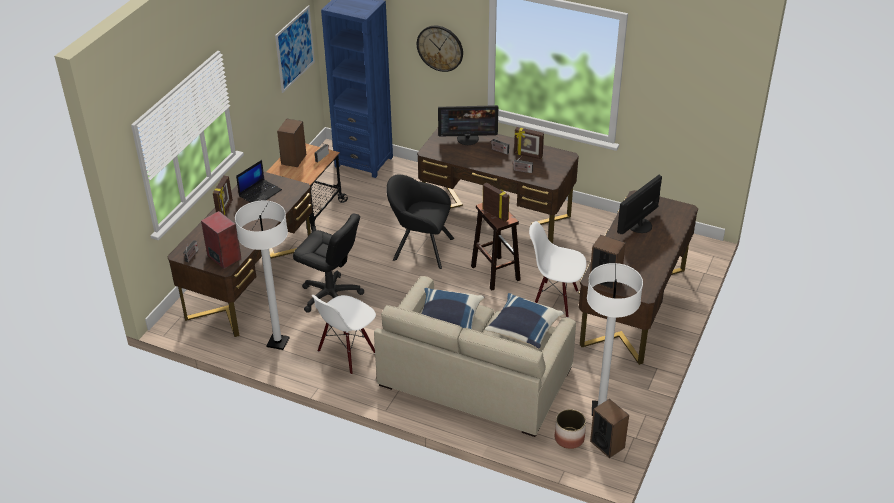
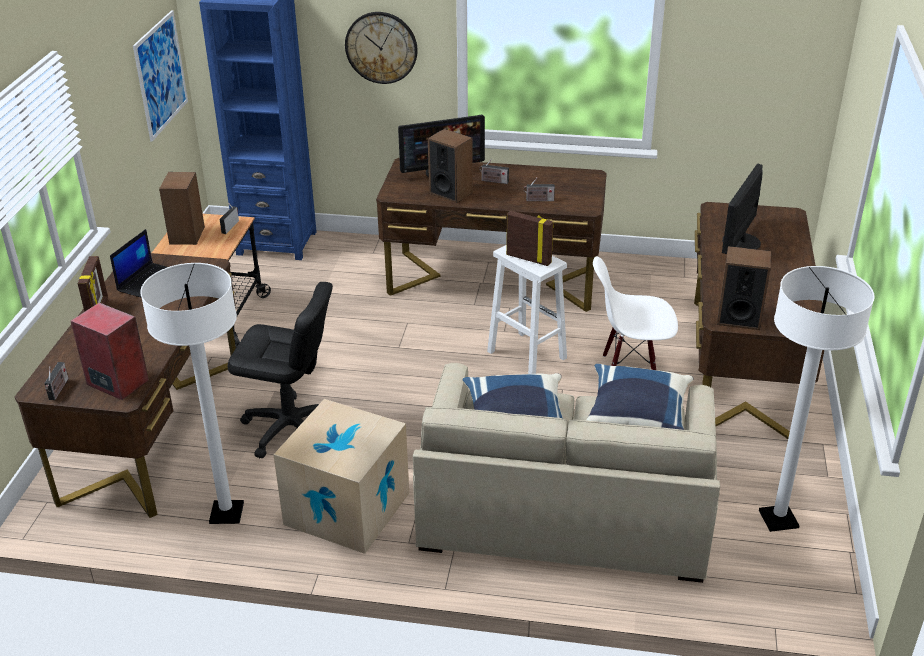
camera: 15 degrees left, 5 degrees down
white chair [311,295,376,374] -> cardboard box [273,399,409,554]
black armchair [386,174,454,269] -> none
brown stool [471,203,521,291] -> white stool [487,245,567,374]
picture frame [514,127,544,159] -> none
planter [555,409,586,449] -> none
speaker [590,399,629,458] -> speaker moved to [428,129,473,203]

